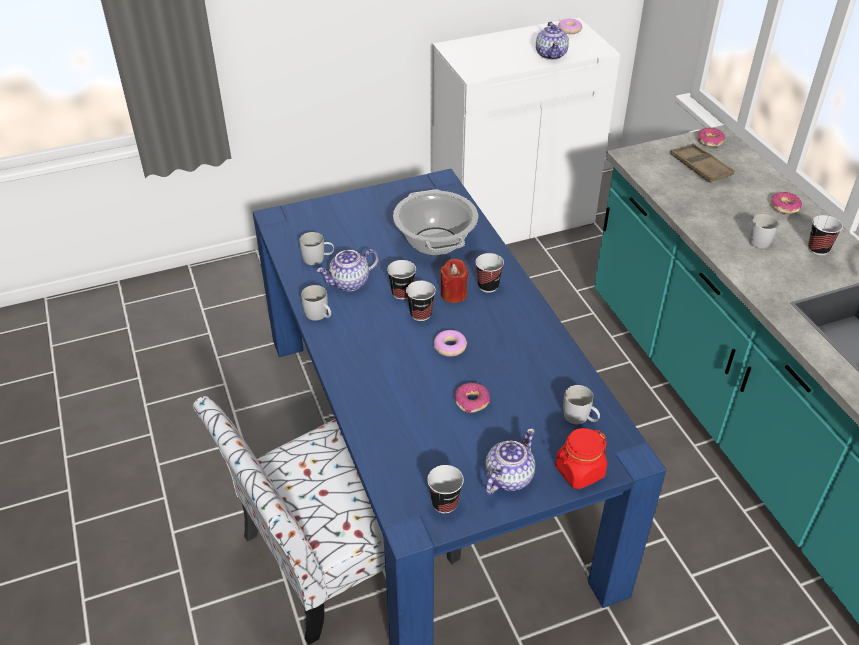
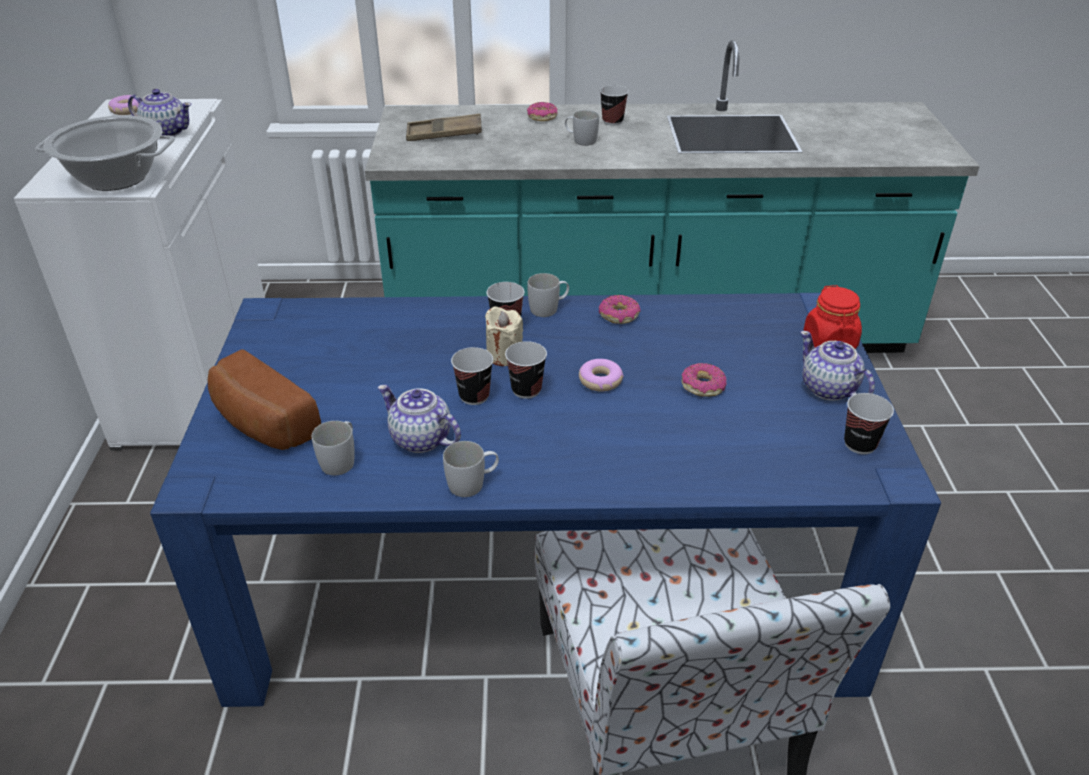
camera: 70 degrees left, 5 degrees down
teapot [317,249,379,291] -> teapot turned 135 degrees clockwise [378,385,461,453]
cooking pot [393,189,478,256] -> cooking pot moved to [35,116,175,191]
red candle [440,259,468,303] -> beige candle [485,307,523,366]
white mug [563,385,600,424] -> white mug moved to [527,273,569,317]
donut [698,128,725,147] -> donut moved to [599,295,641,324]
none -> bread [208,349,321,450]

